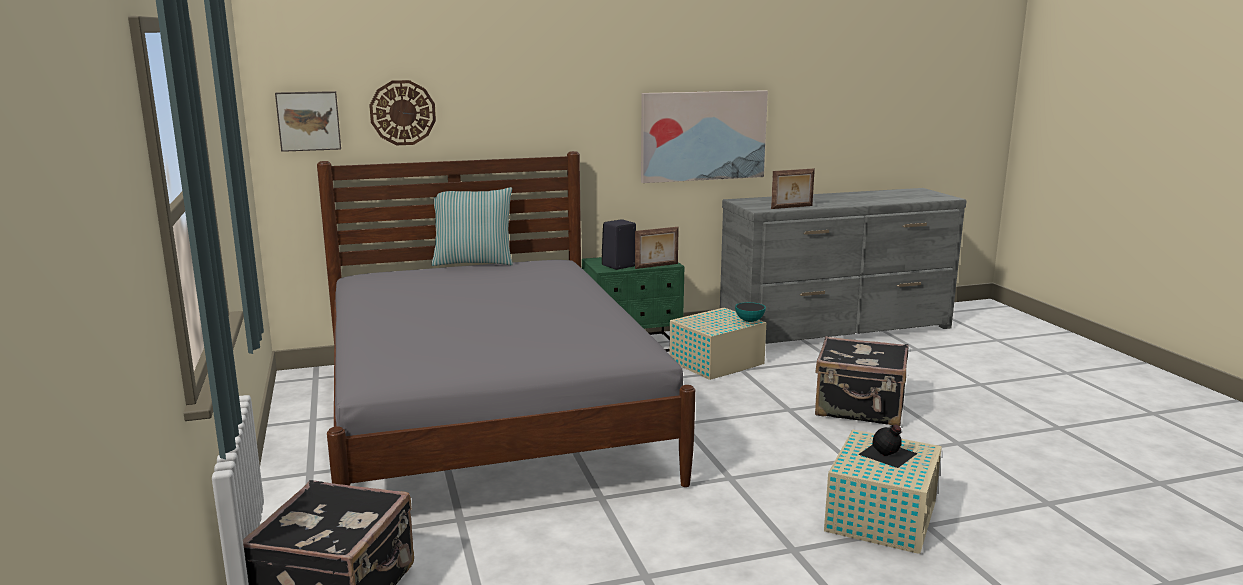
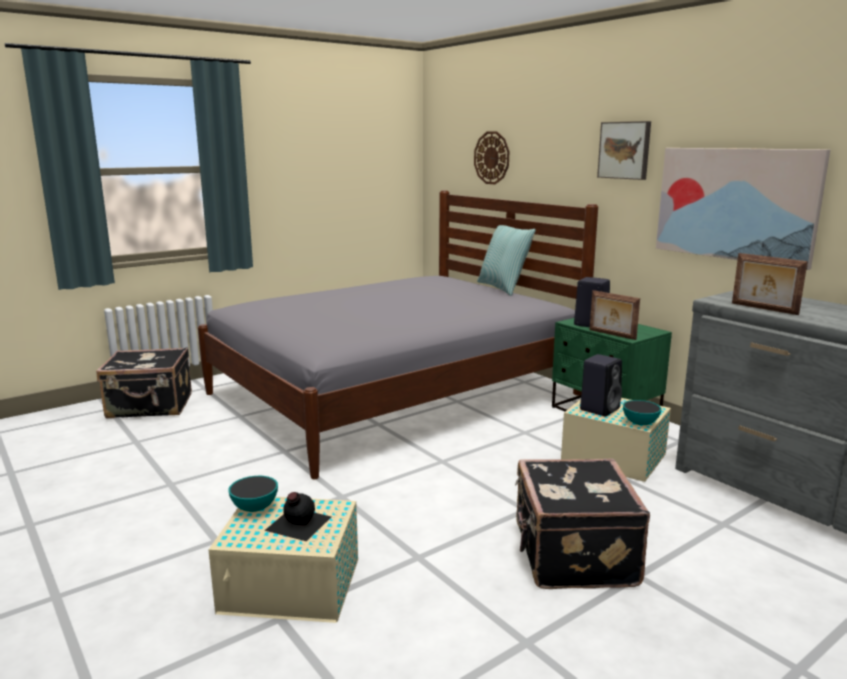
camera: 70 degrees right, 0 degrees up
picture [275,91,341,152] -> picture moved to [597,121,651,180]
none -> bowl [228,476,278,512]
none -> black speaker [580,354,622,417]

